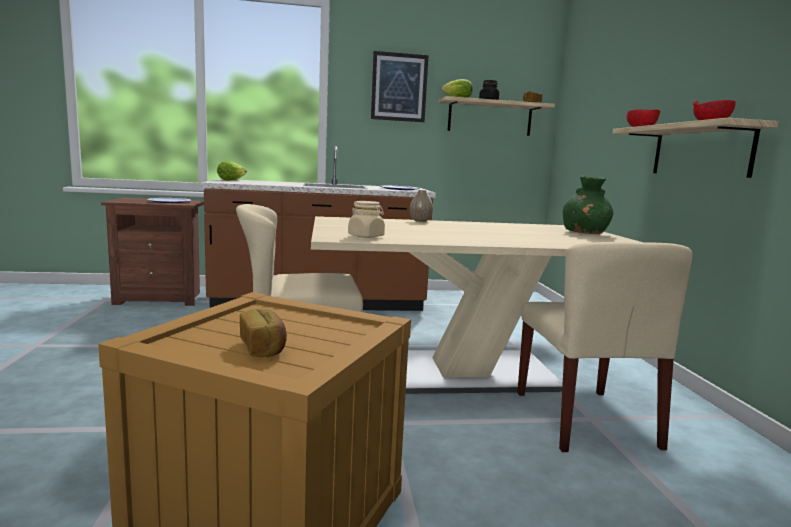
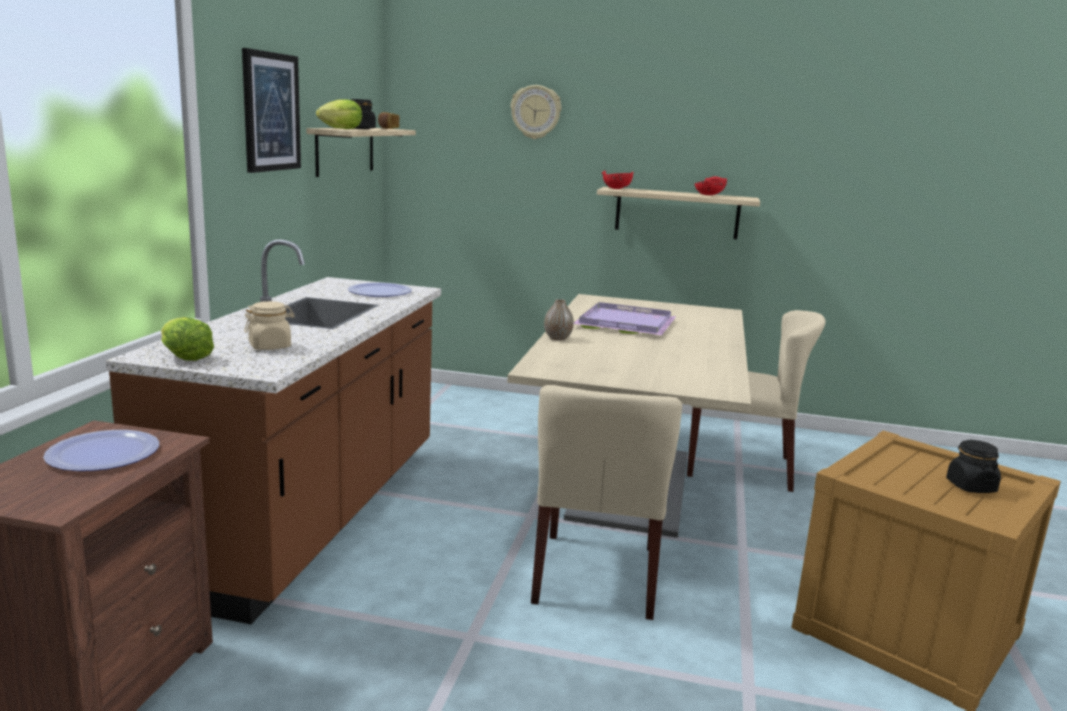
camera: 70 degrees left, 5 degrees up
bread [240,309,287,357] -> black jar [946,440,1001,493]
beige jar [348,201,385,238] -> beige jar moved to [244,301,295,350]
green vase [563,176,613,234] -> none
none -> wall clock [511,85,561,139]
none -> purple tray [574,302,676,335]

